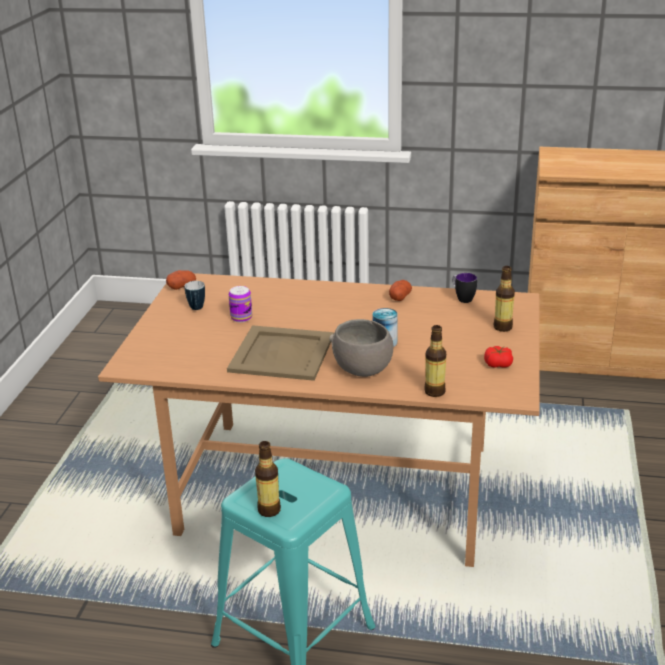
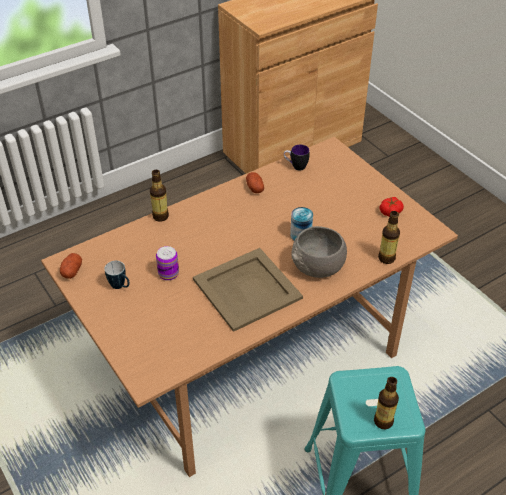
camera: 45 degrees left, 15 degrees up
bottle [494,266,515,332] -> bottle moved to [150,170,169,222]

